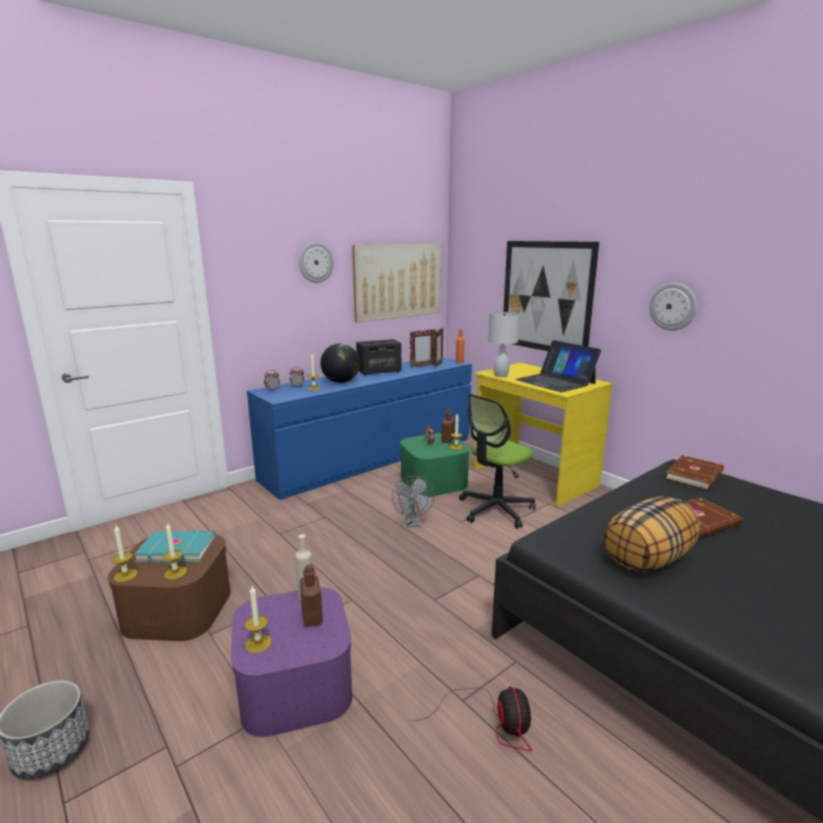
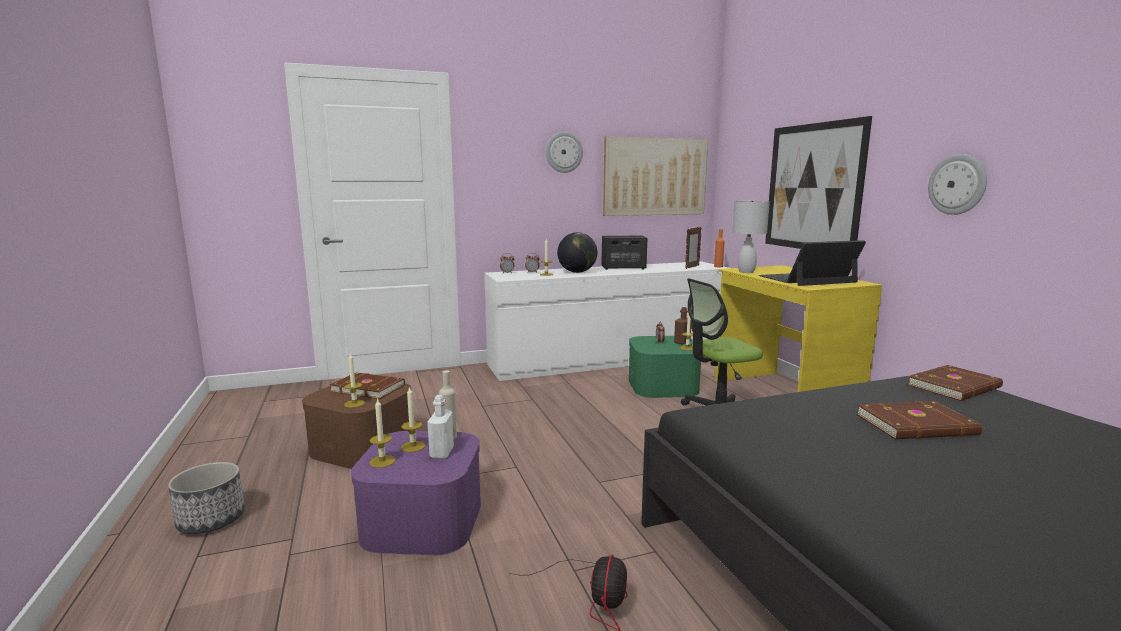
camera: 20 degrees right, 5 degrees down
candle [112,525,138,582] -> candle moved to [401,387,425,452]
turquoise book [134,531,216,562] -> brown book [330,372,405,399]
blue dresser [247,357,472,500] -> white dresser [484,261,728,381]
brown bottle [300,564,323,627] -> white bottle [427,395,454,459]
grey fan [392,476,434,527] -> none
picture frame [409,329,436,368] -> none
laptop [515,340,601,392] -> laptop turned 90 degrees clockwise [759,240,866,286]
pillow [603,496,700,572] -> none

